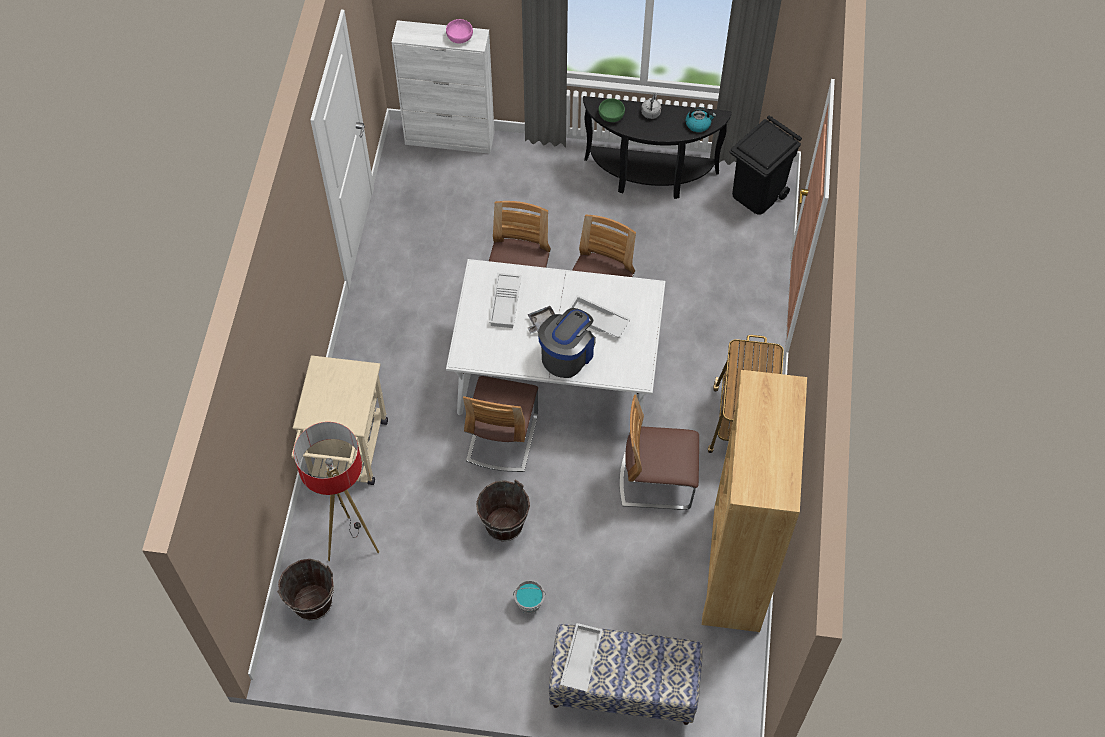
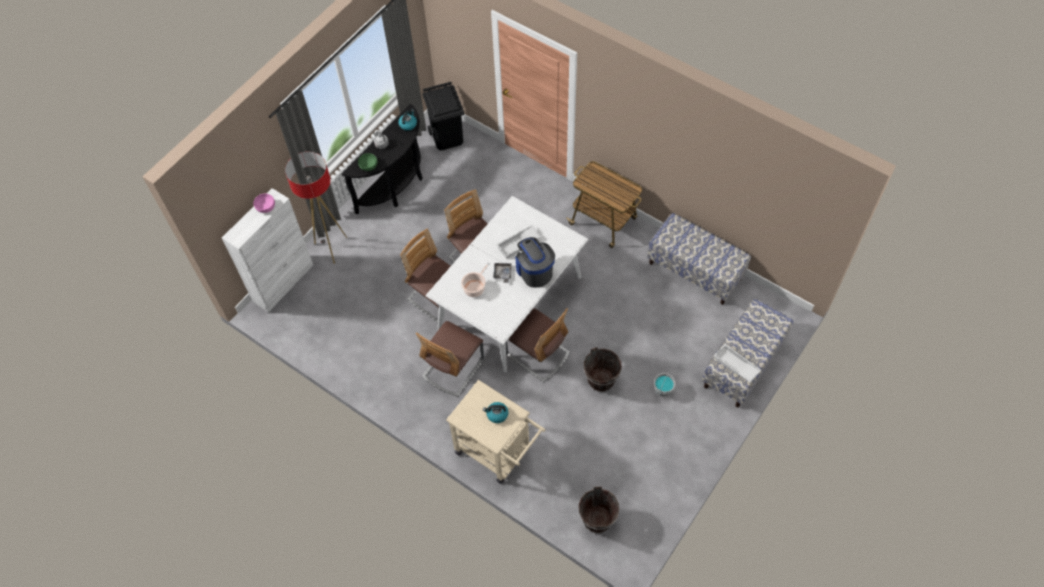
camera: 60 degrees left, 0 degrees up
floor lamp [294,422,379,561] -> floor lamp moved to [285,152,347,264]
white tray [489,273,522,328] -> cooking pot [461,262,490,297]
chair [619,395,699,510] -> chair moved to [415,321,484,397]
brown bookcase [702,370,807,632] -> bench [647,213,751,305]
none -> kettle [483,402,508,423]

